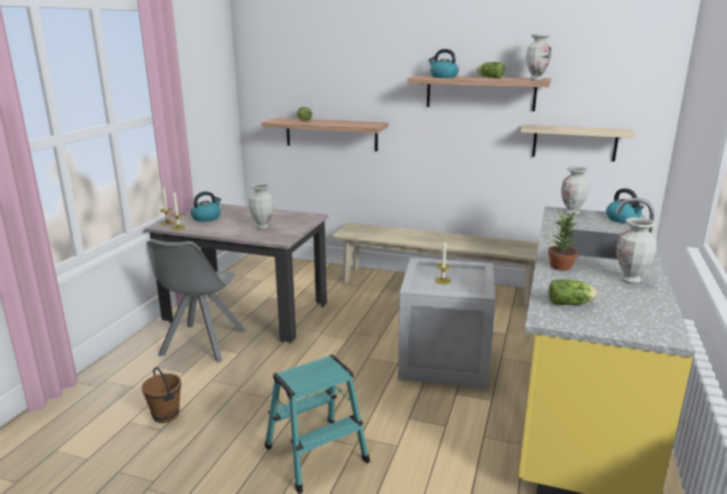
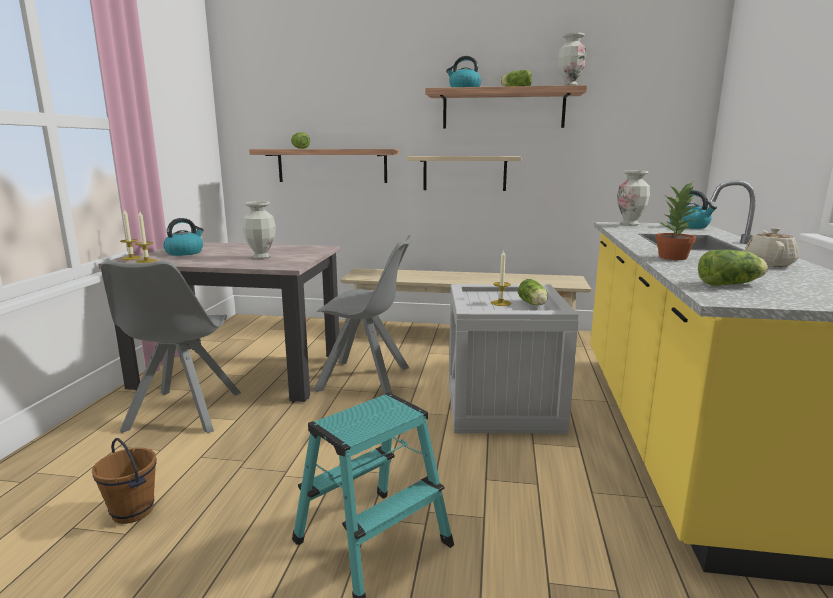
camera: 10 degrees left, 5 degrees down
beige shelf [521,124,636,162] -> beige shelf moved to [406,156,521,191]
vase [616,217,657,284] -> beige teapot [745,228,799,267]
none -> grey chair [314,235,413,395]
none -> lettuce [518,279,548,305]

